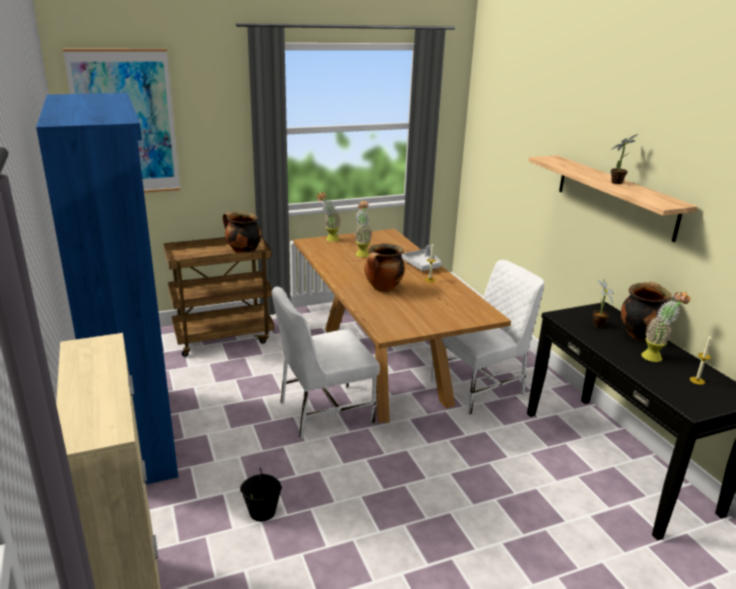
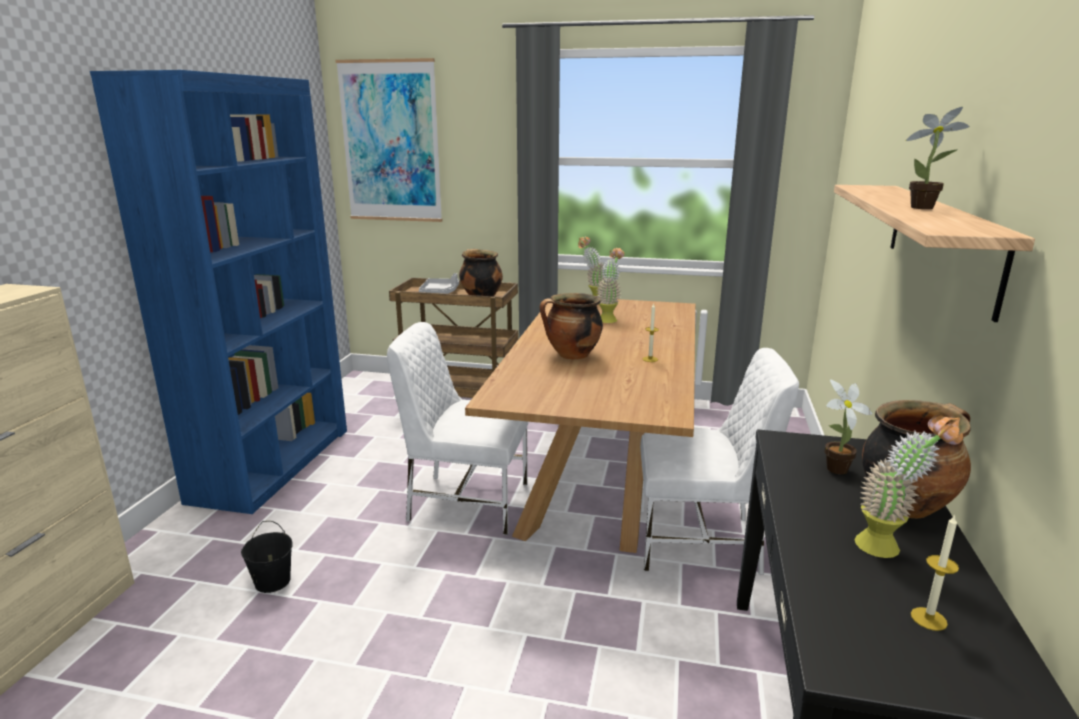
camera: 35 degrees right, 5 degrees down
grey tray [401,245,441,271] -> grey tray moved to [419,273,459,294]

